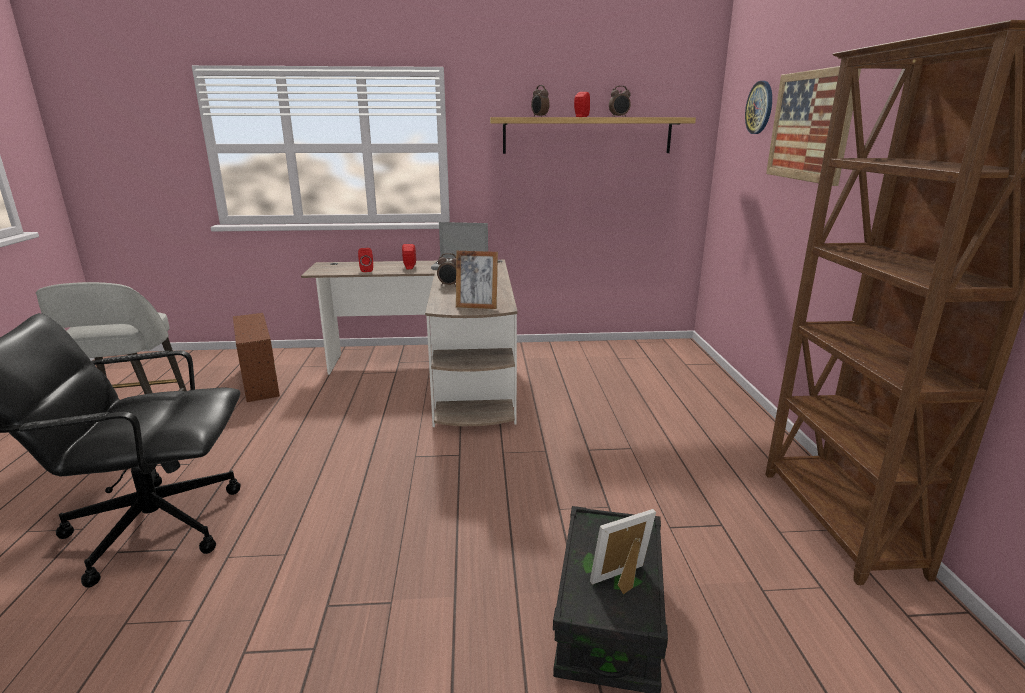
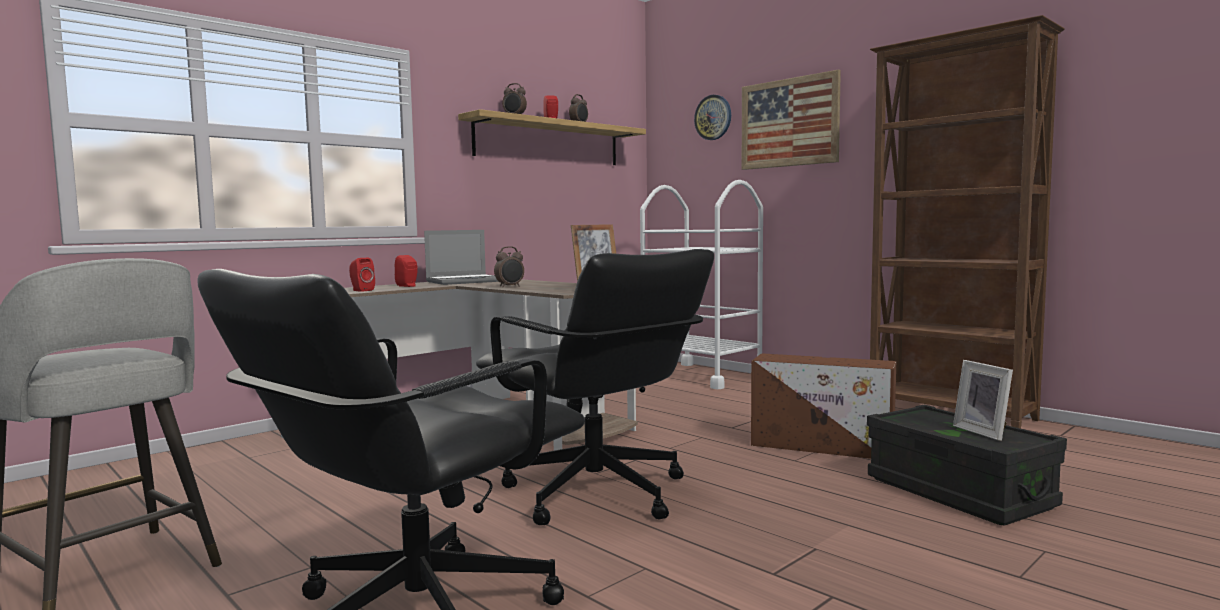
camera: 40 degrees left, 15 degrees down
brown storage box [233,313,280,402] -> brown storage box moved to [751,353,896,459]
picture frame [590,509,656,594] -> picture frame turned 45 degrees counterclockwise [953,360,1013,441]
none -> black office chair [476,249,714,525]
none -> white cart [640,180,763,389]

